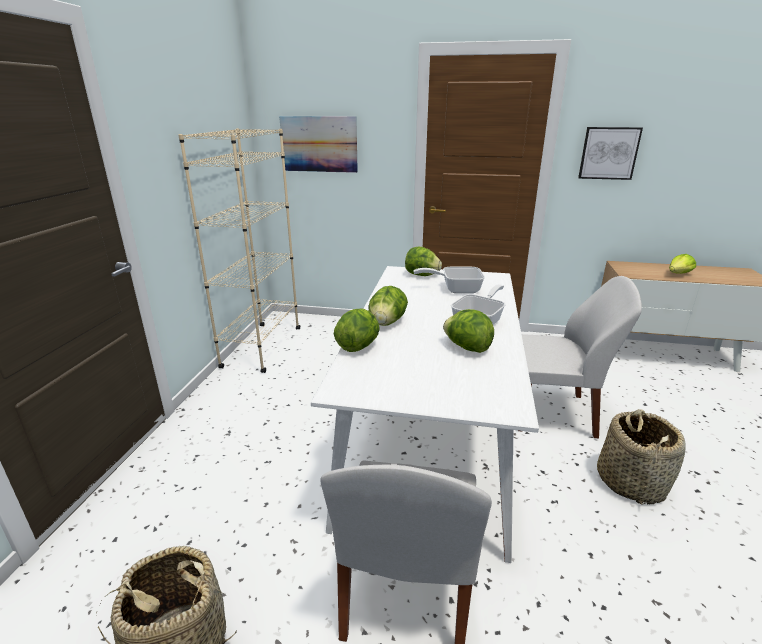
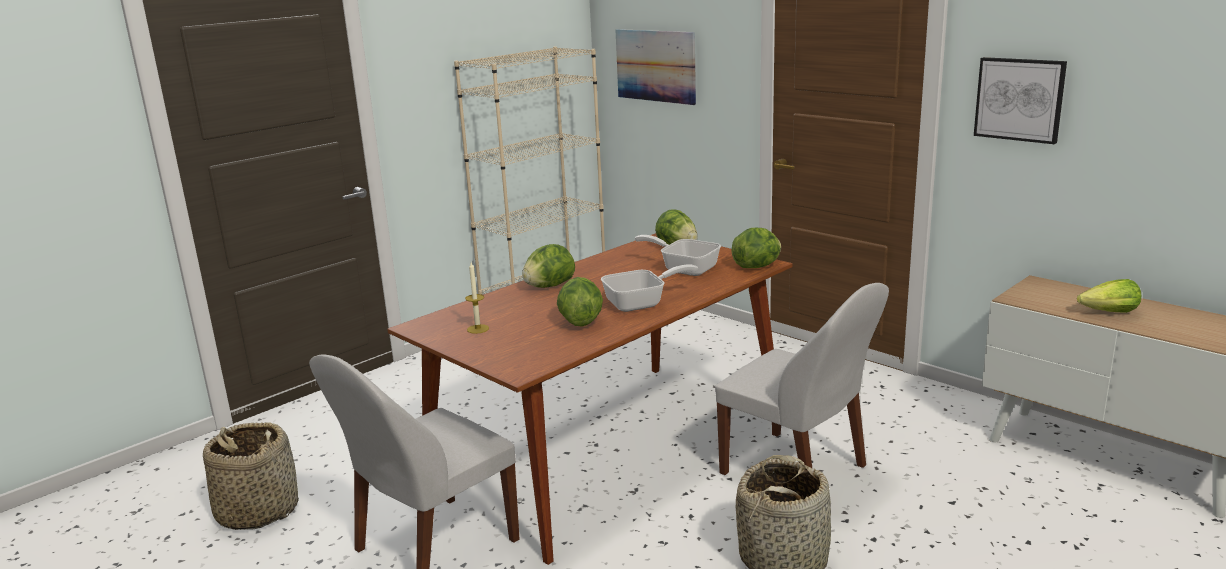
camera: 35 degrees right, 5 degrees down
white dining table [311,266,539,563] -> brown dining table [387,233,793,565]
lettuce [334,308,380,352] -> lettuce moved to [731,228,781,268]
none -> candle [465,262,489,334]

